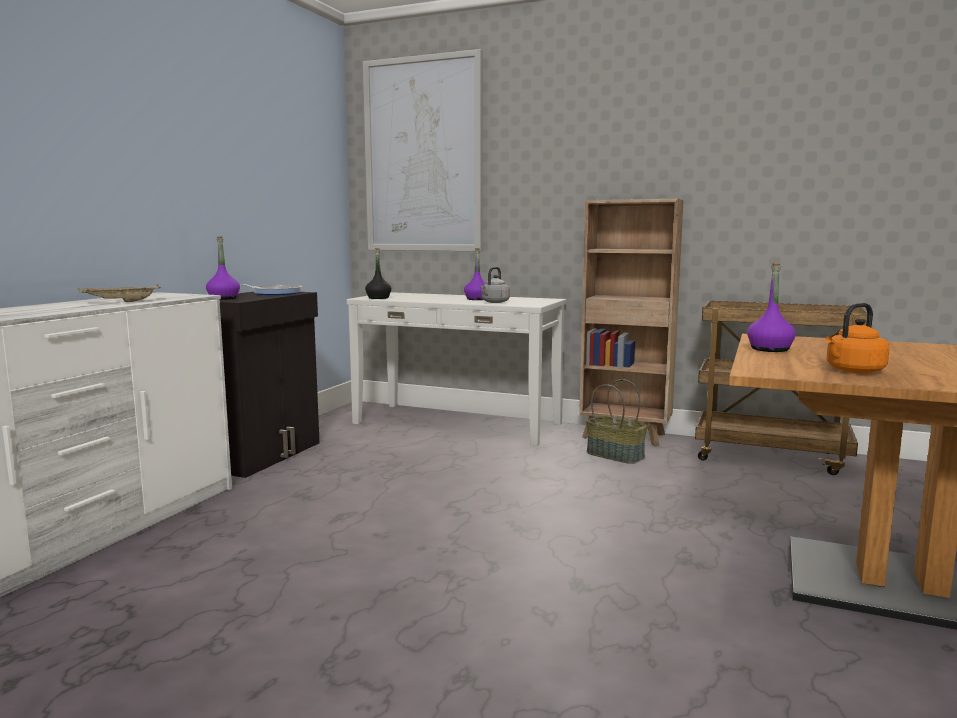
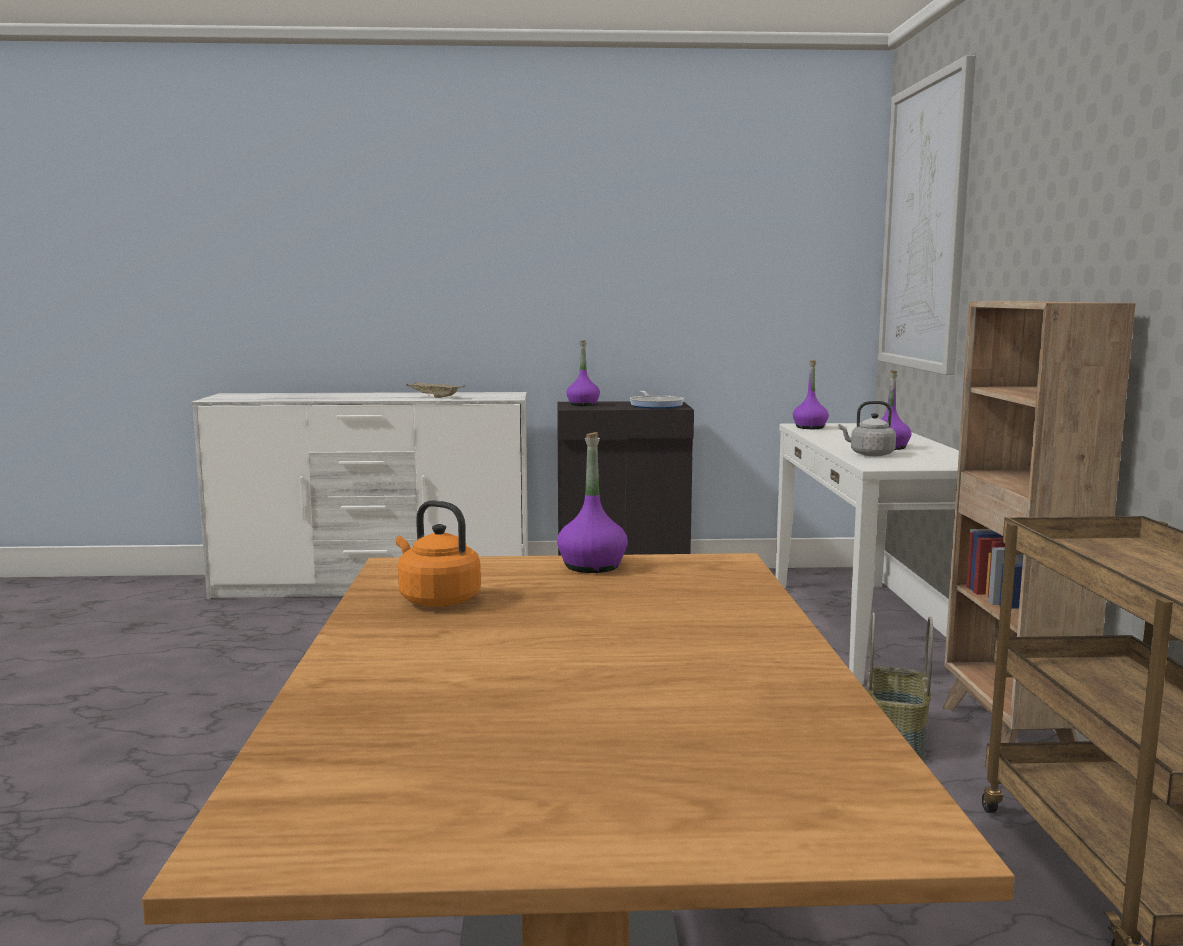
camera: 65 degrees right, 0 degrees up
black bottle [365,248,391,299] -> purple bottle [793,360,829,429]

